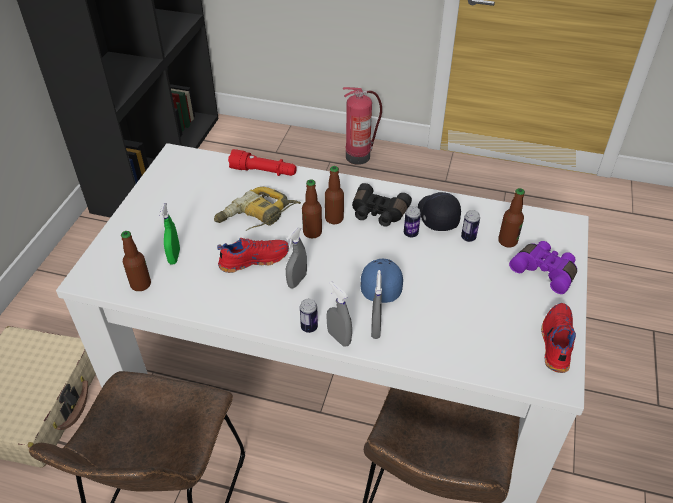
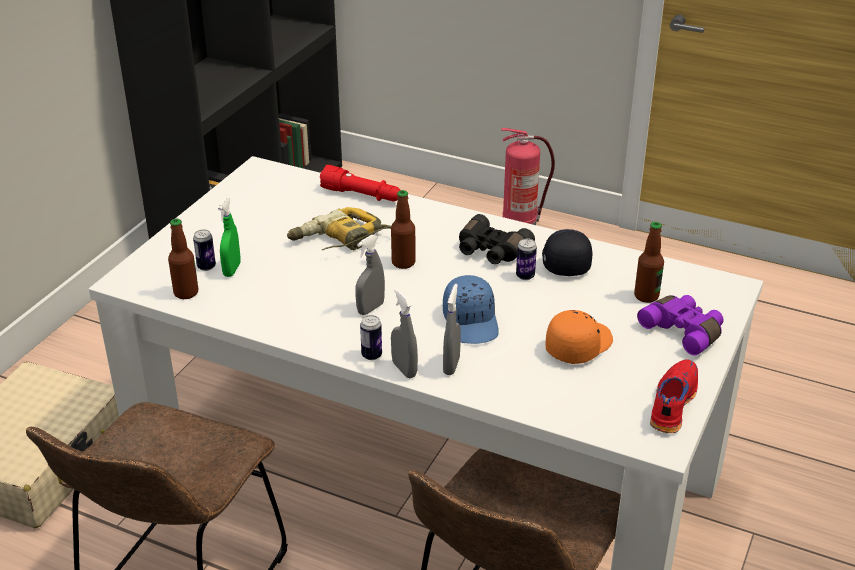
camera: 10 degrees right, 10 degrees down
red shoe [217,238,289,273] -> none
bottle [325,166,344,224] -> none
blue cap [361,259,403,303] -> blue cap turned 150 degrees clockwise [443,275,499,344]
can [461,210,480,242] -> can moved to [193,229,216,271]
none -> orange cap [545,310,613,364]

